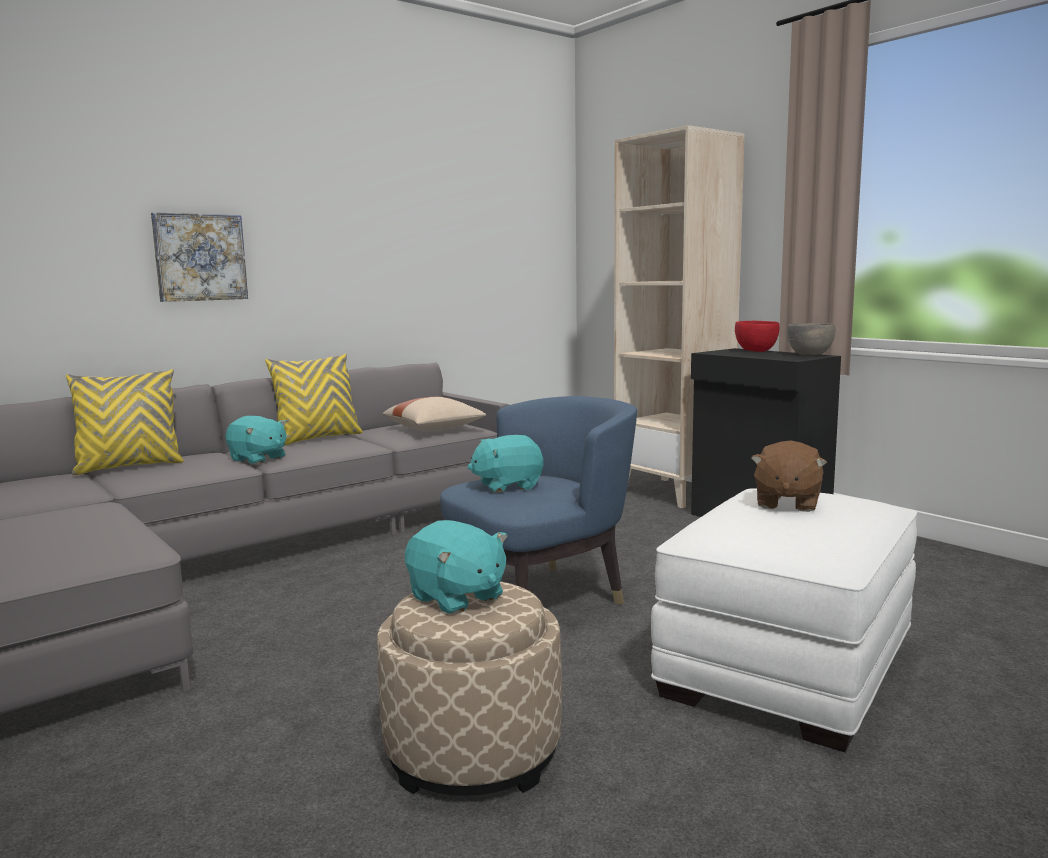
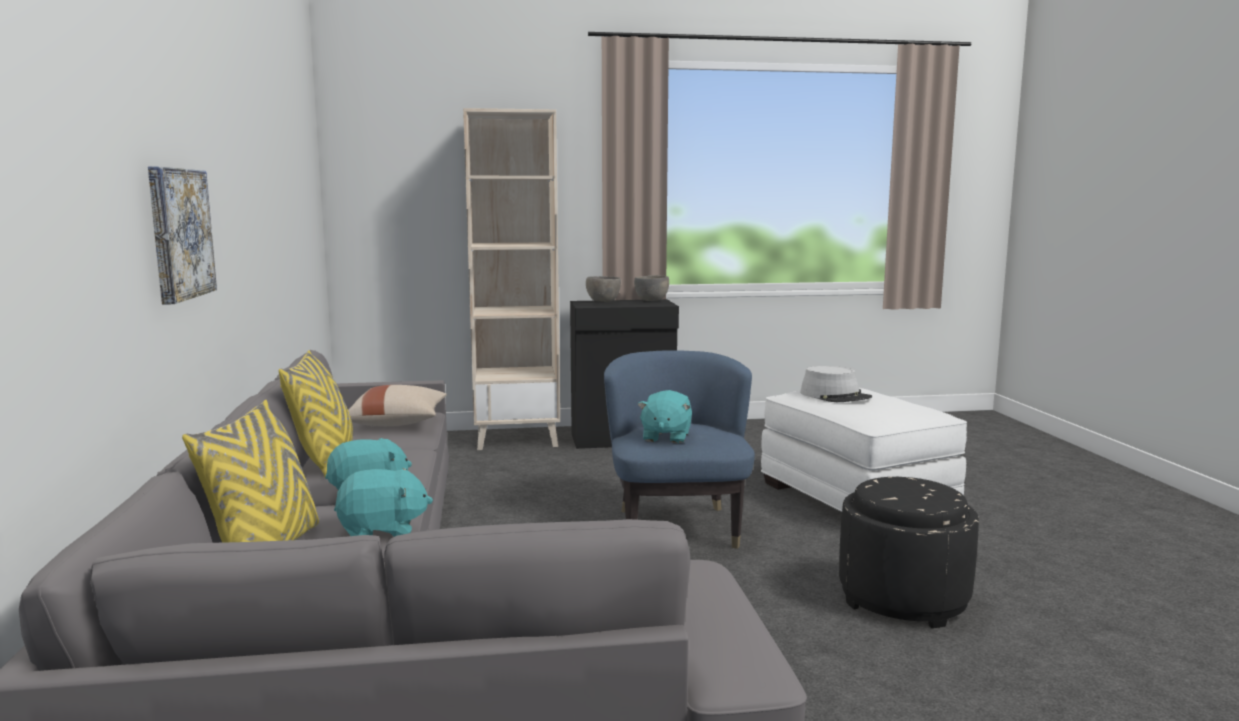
camera: 60 degrees left, 0 degrees up
beige ottoman [377,582,562,796] -> black ottoman [839,477,979,628]
turquoise plush toy [404,520,508,614] -> turquoise plush toy moved to [334,468,433,537]
red bowl [735,321,780,352] -> grey bowl [586,276,621,302]
brown plush toy [751,441,827,512] -> grey hat [800,366,872,402]

